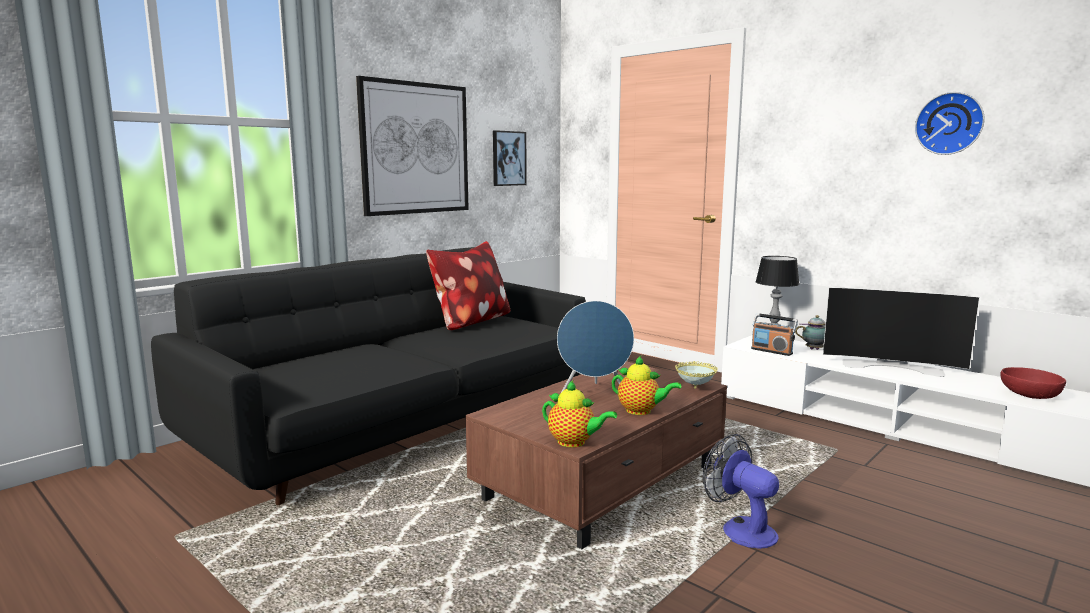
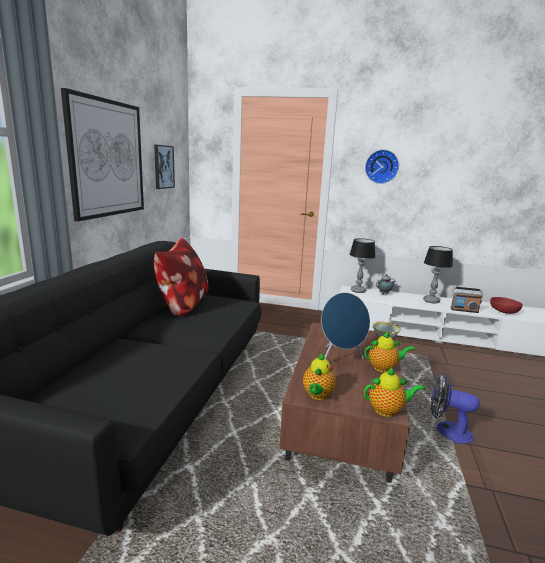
camera: 30 degrees left, 5 degrees up
radio [751,313,798,356] -> radio moved to [450,287,483,313]
television [823,287,980,377] -> table lamp [423,246,453,304]
wall clock [915,92,985,155] -> wall clock moved to [365,149,399,184]
none -> teapot [303,353,336,400]

